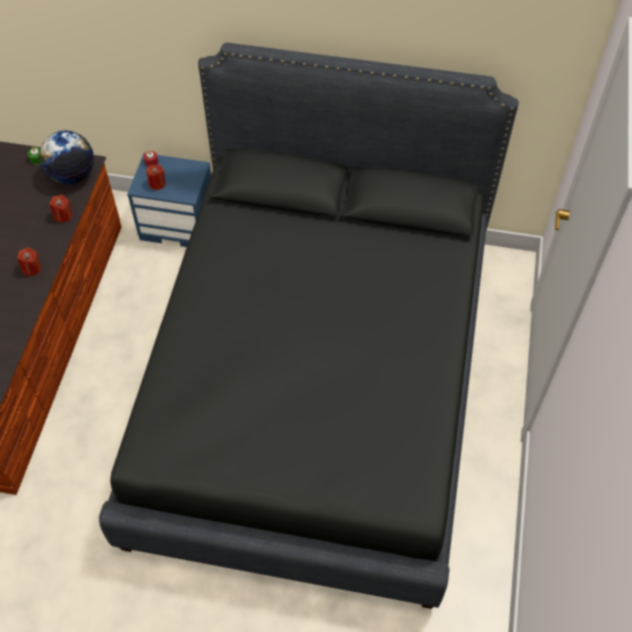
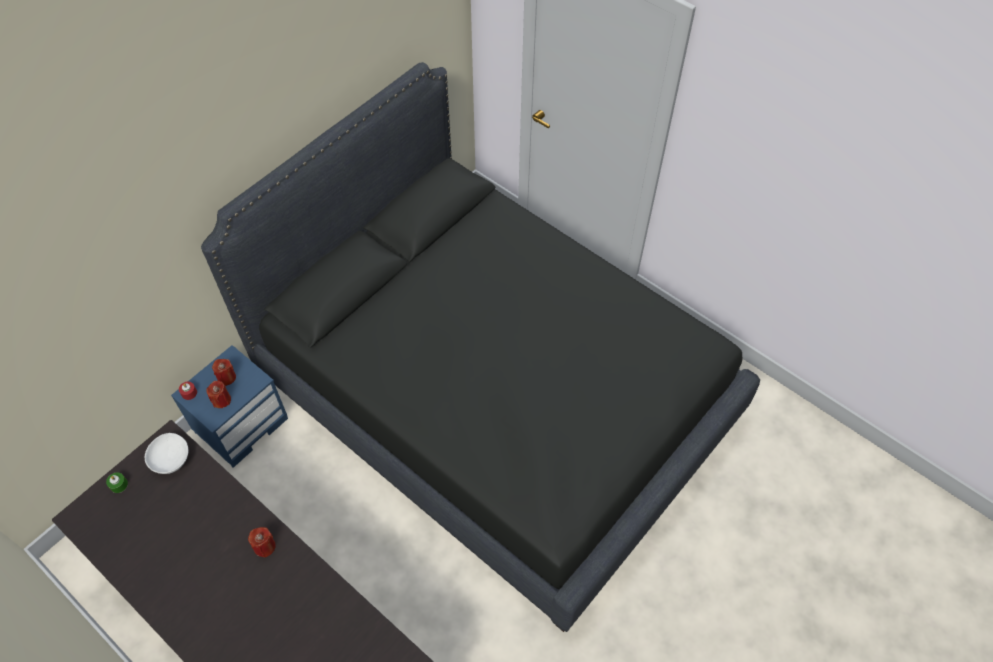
camera: 60 degrees left, 0 degrees up
globe [39,131,94,184] -> white bowl [145,433,188,474]
red candle [50,195,72,223] -> red candle moved to [212,359,236,386]

